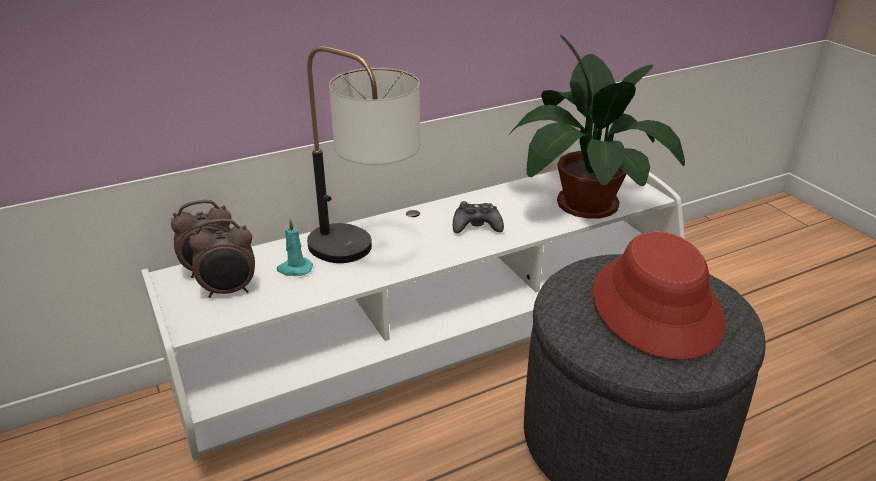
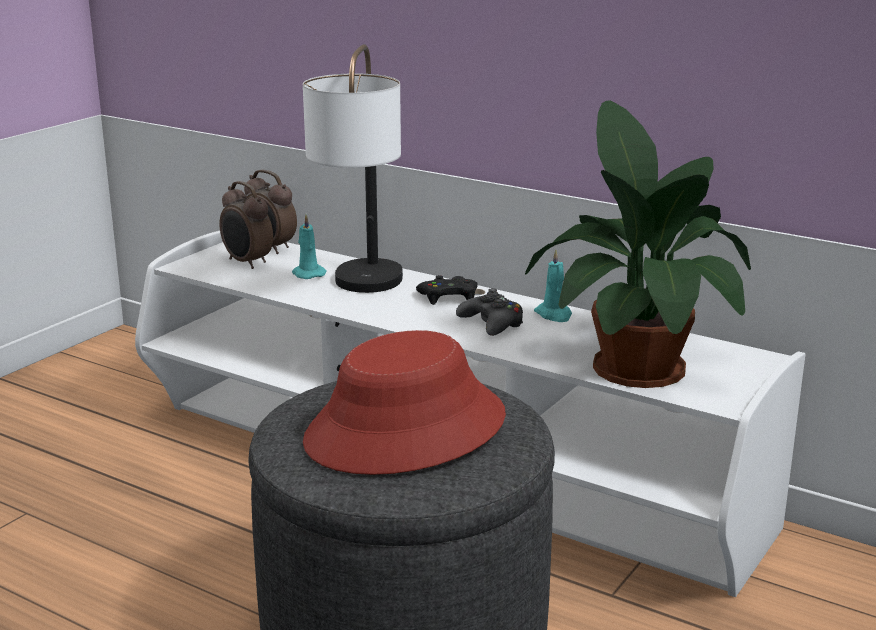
camera: 60 degrees right, 10 degrees down
none -> black game controller [416,275,478,305]
none -> turquoise candle [534,249,572,322]

